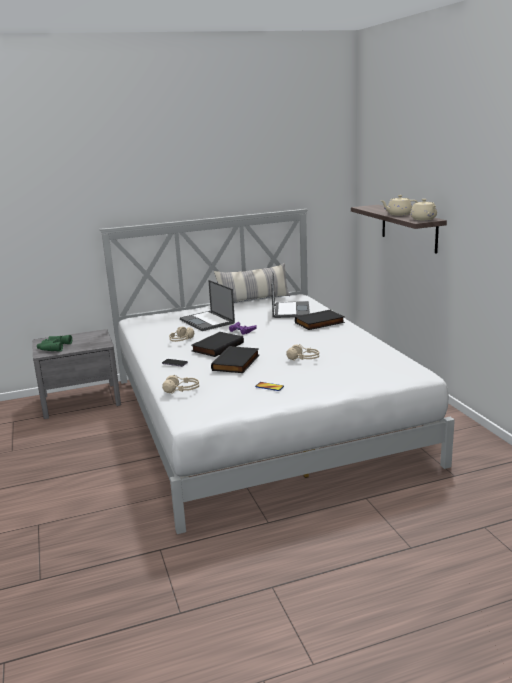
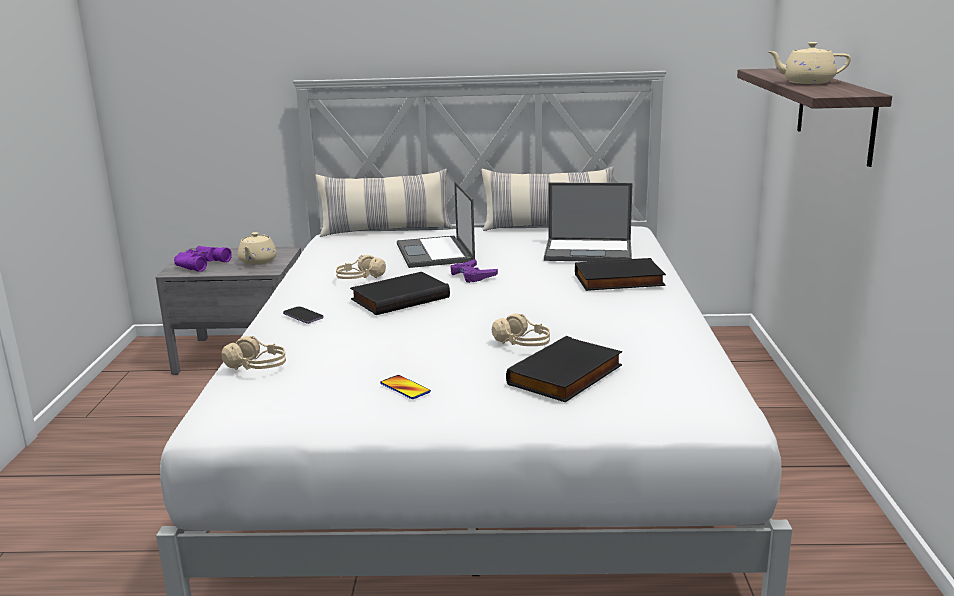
camera: 20 degrees right, 0 degrees up
green binoculars [37,335,72,352] -> purple binoculars [174,246,232,272]
black book [211,346,259,373] -> black book moved to [506,336,622,402]
laptop [271,272,310,318] -> laptop turned 75 degrees clockwise [544,183,633,262]
beige teapot [410,199,437,220] -> beige teapot moved to [238,232,277,265]
none -> pillow [315,169,452,237]

